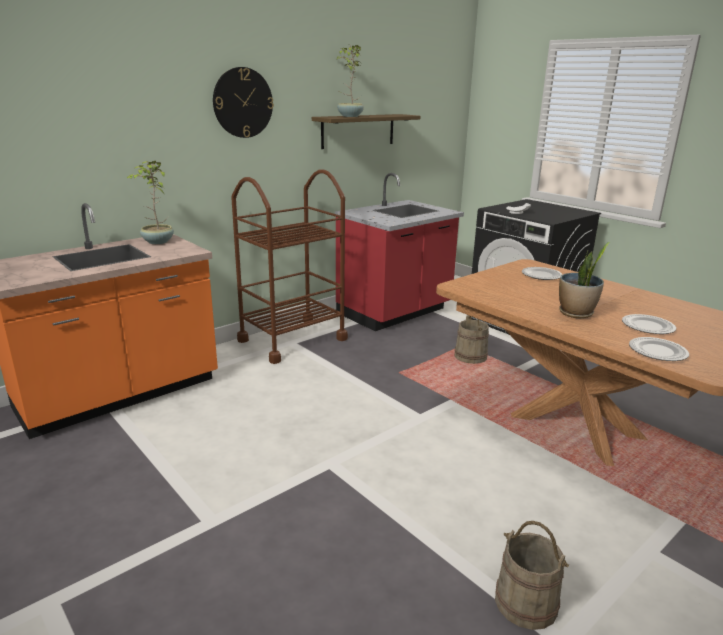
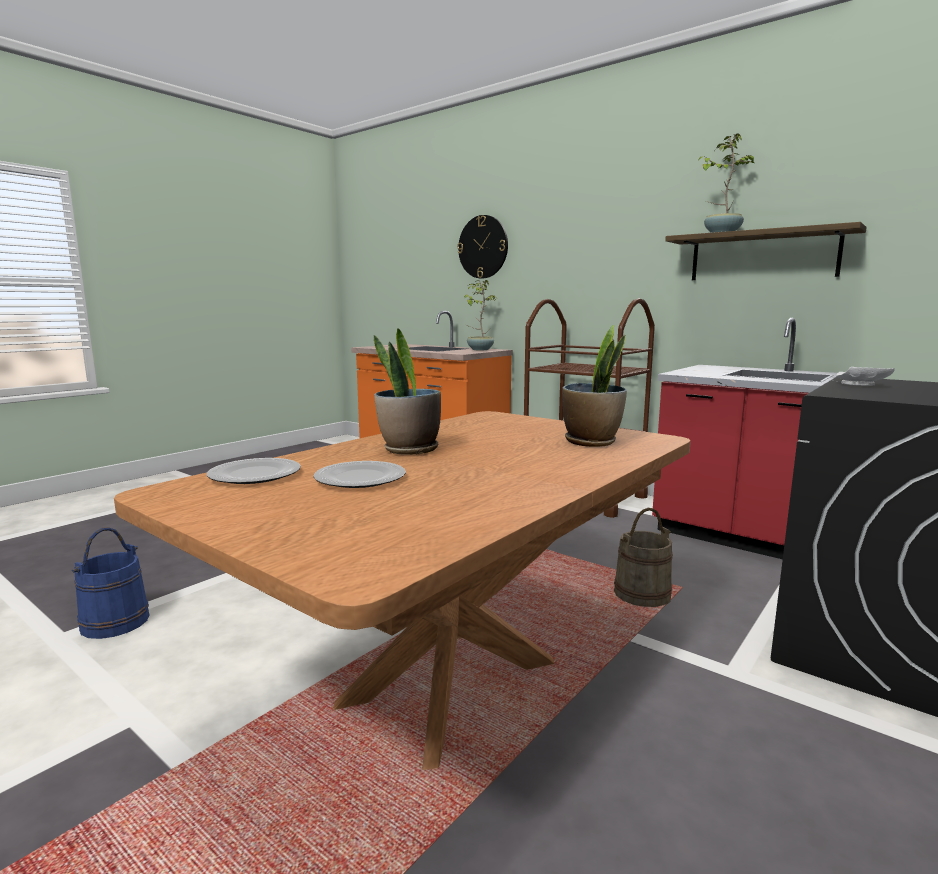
camera: 80 degrees right, 10 degrees down
wall clock [213,67,274,138] -> wall clock moved to [457,215,508,279]
beige bucket [495,521,569,630] -> blue bucket [72,527,149,639]
plate [522,267,563,280] -> potted plant [562,325,627,447]

